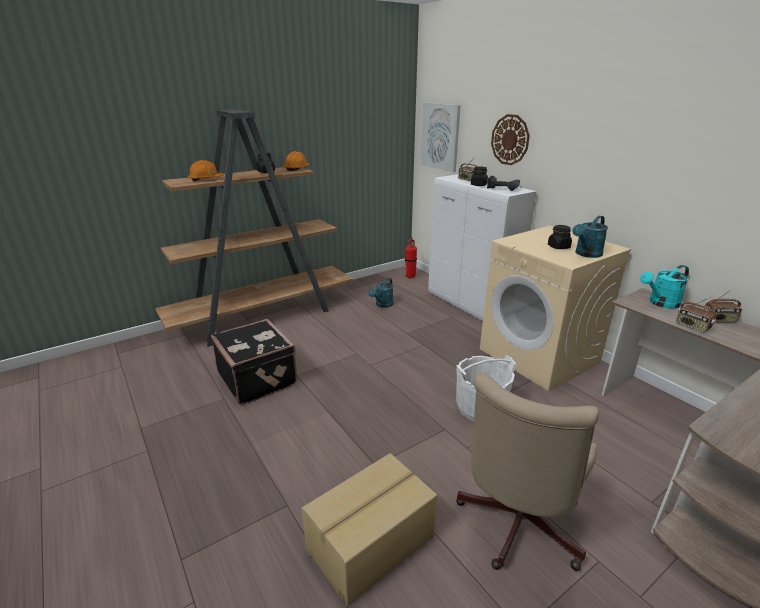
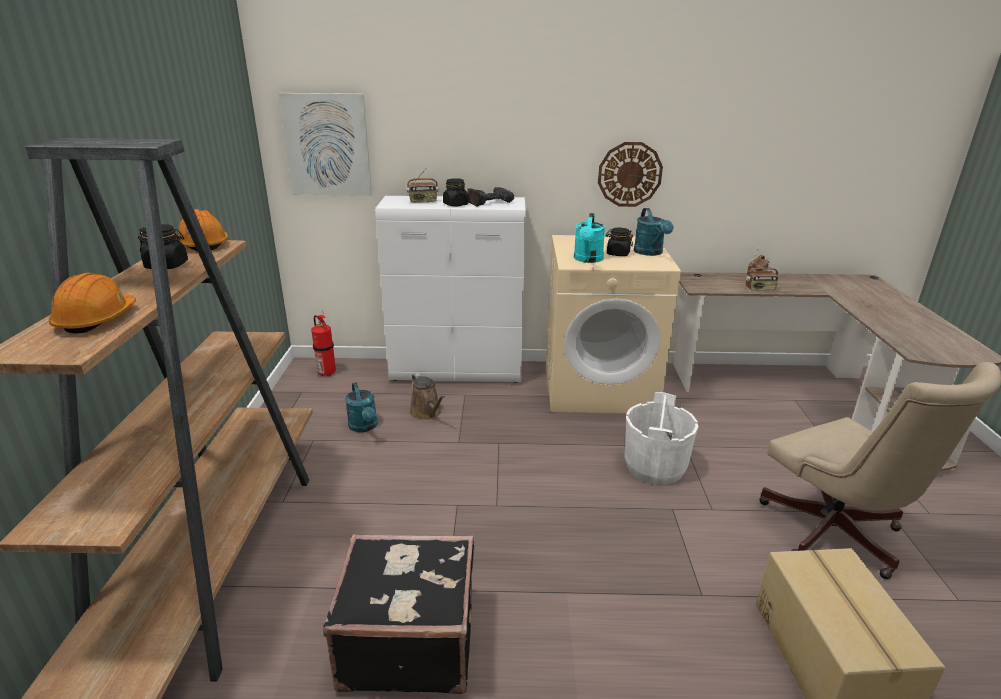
camera: 55 degrees left, 0 degrees up
wall clock [491,114,530,165] -> wall clock moved to [598,142,663,207]
turquoise watering can [640,265,689,308] -> turquoise watering can moved to [574,213,605,263]
none -> brown watering can [409,373,445,420]

